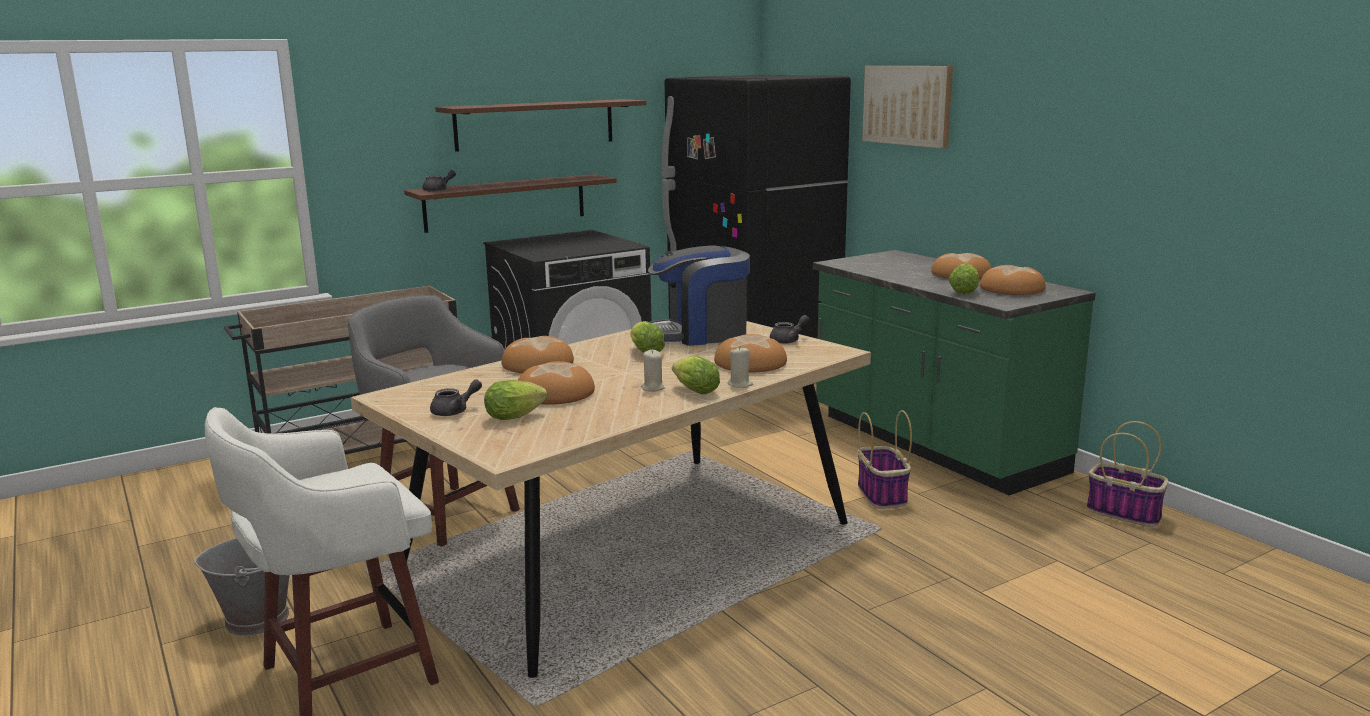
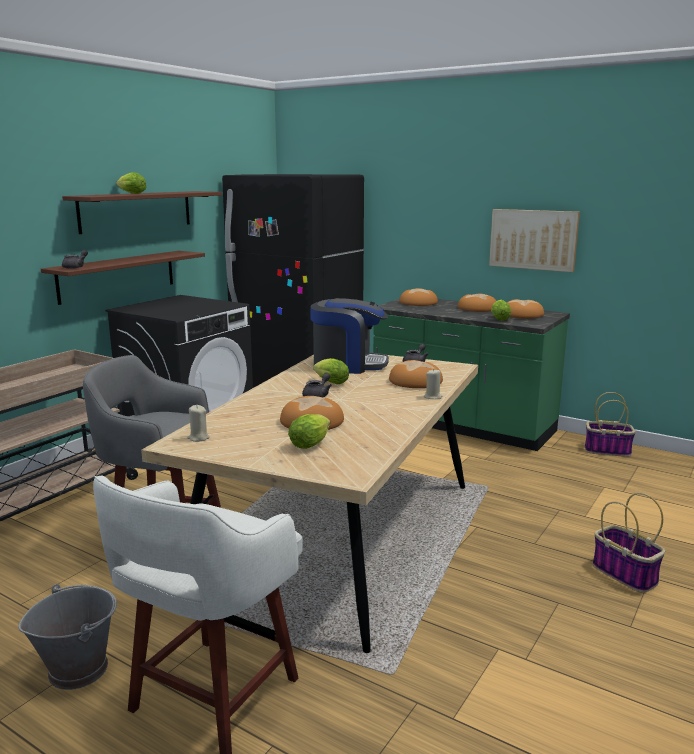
camera: 25 degrees left, 0 degrees up
grey teapot [430,379,482,416] -> grey teapot moved to [302,373,332,397]
bread [501,336,574,373] -> bread moved to [399,288,438,306]
beige candle [641,350,665,391] -> beige candle moved to [187,405,210,442]
coffee machine [648,245,750,346] -> coffee machine turned 135 degrees counterclockwise [310,298,389,374]
lettuce [672,356,720,394] -> lettuce moved to [116,172,146,194]
basket [858,410,912,509] -> basket moved to [593,492,665,593]
picture [862,66,953,149] -> picture moved to [489,209,580,272]

